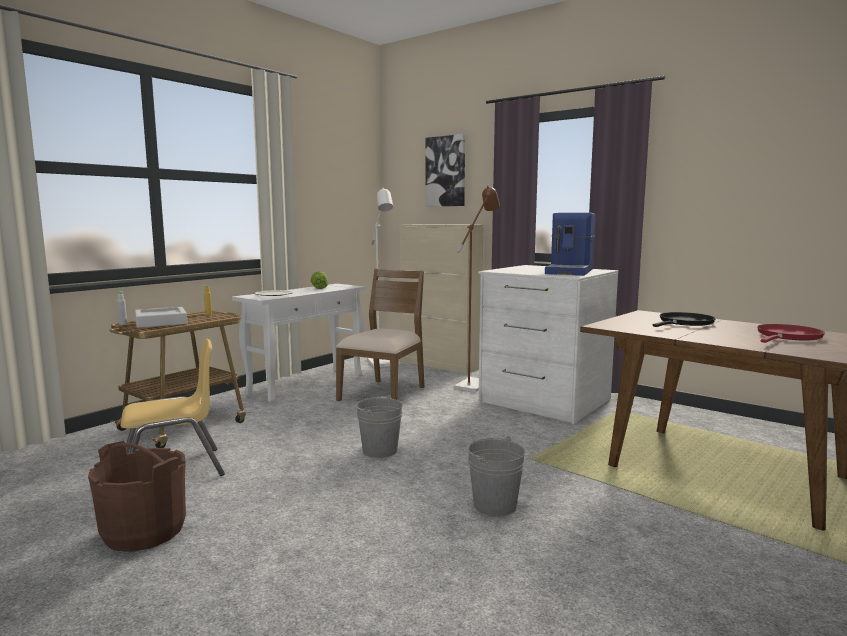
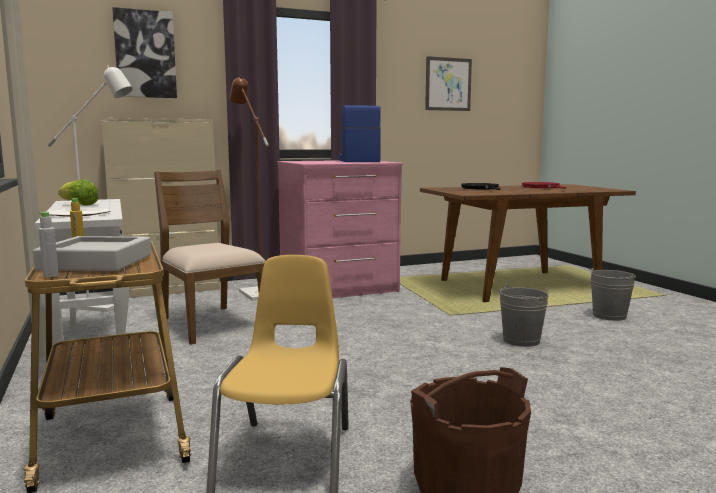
camera: 60 degrees left, 0 degrees up
grey bucket [356,395,403,458] -> grey bucket moved to [589,268,636,321]
white dresser [478,265,619,424] -> pink dresser [277,160,403,298]
coffee machine [545,213,595,276] -> coffee machine turned 150 degrees counterclockwise [339,105,381,162]
none -> picture [425,56,472,111]

